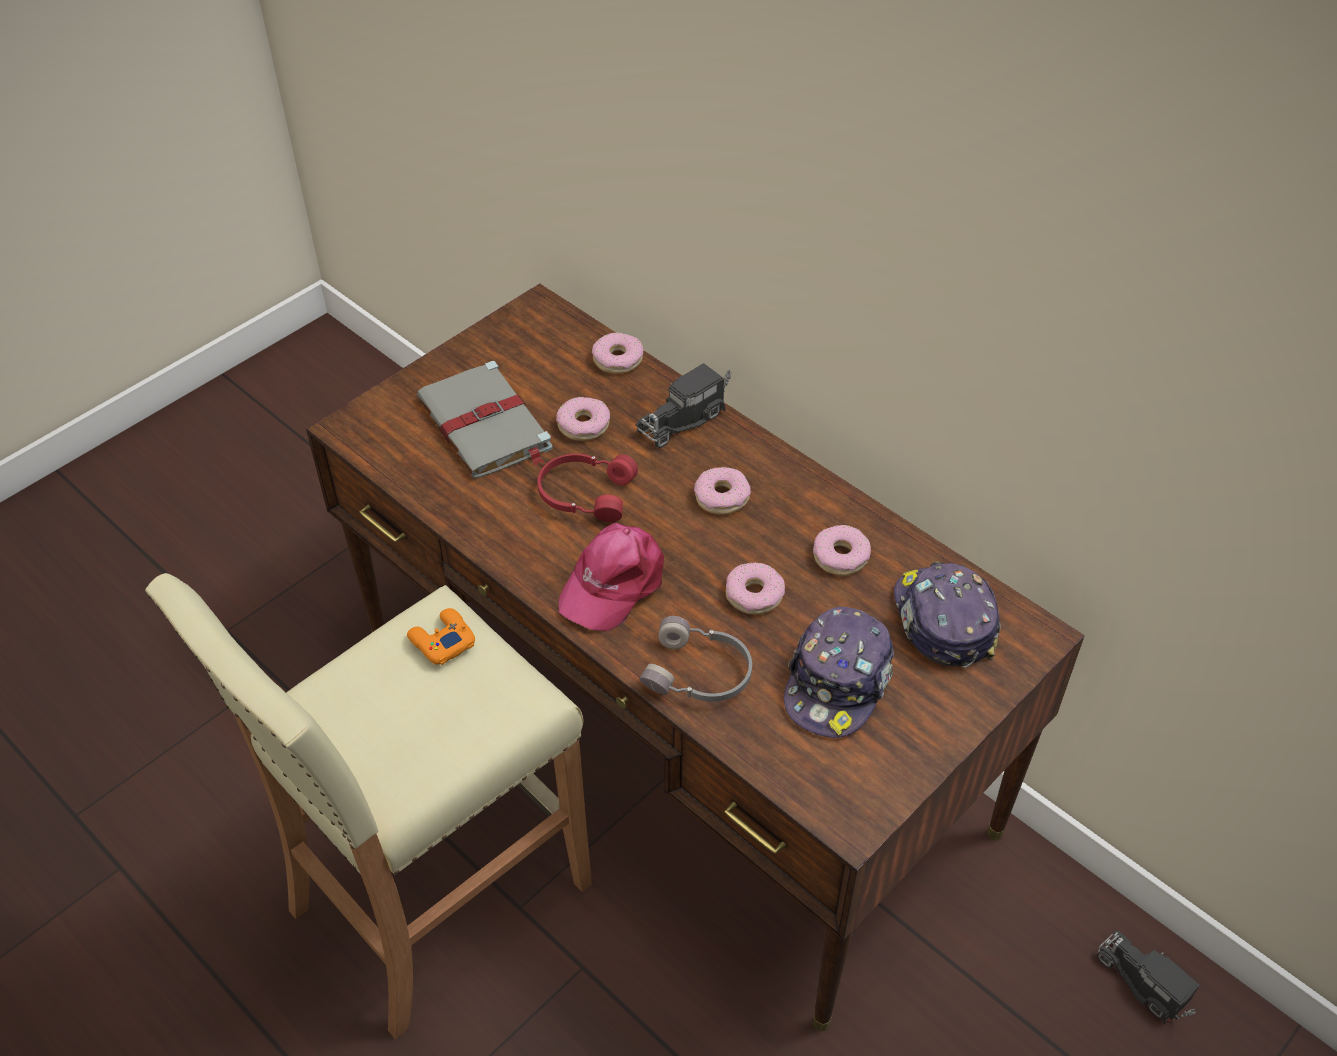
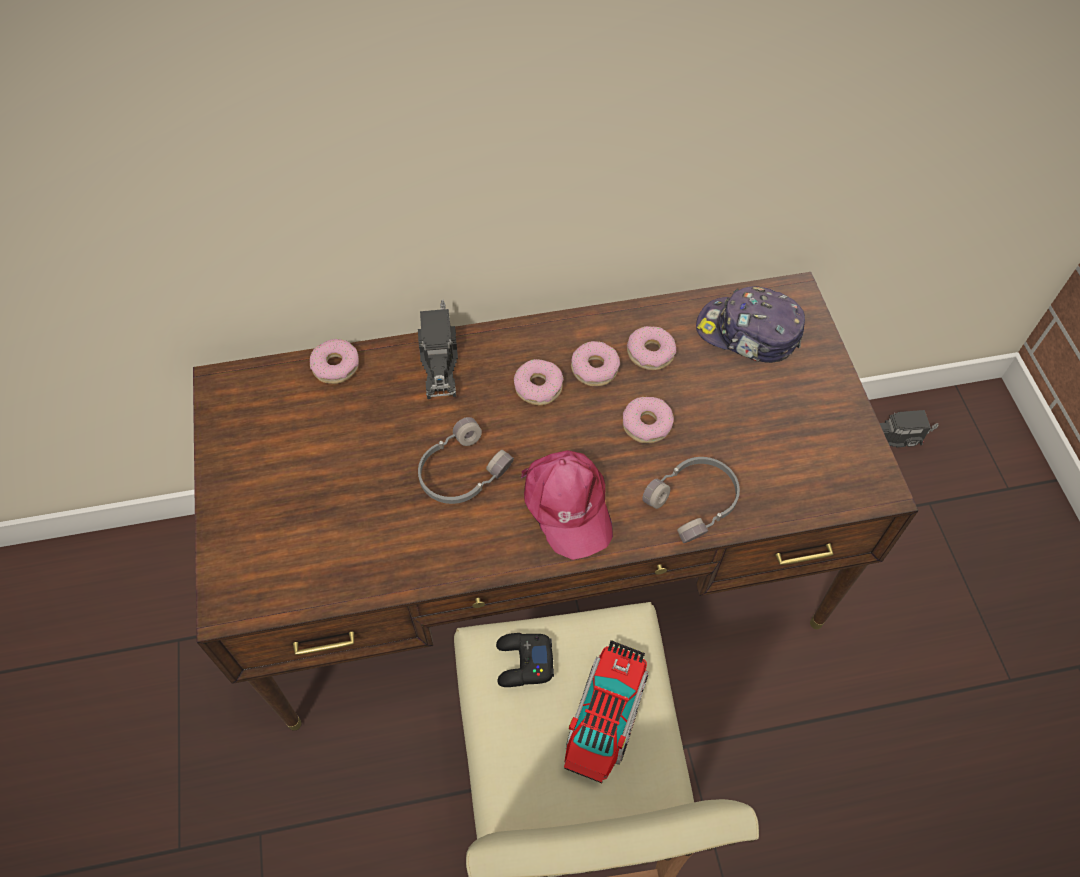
camera: 55 degrees left, 10 degrees up
orange game controller [407,608,475,665] -> black game controller [496,633,554,687]
grey book [417,361,553,478] -> none
red headphones [537,454,638,522] -> grey headphones [418,417,514,504]
donut [556,397,610,441] -> donut moved to [571,341,620,386]
cap [784,607,894,738] -> none
none -> toy truck [564,640,648,783]

